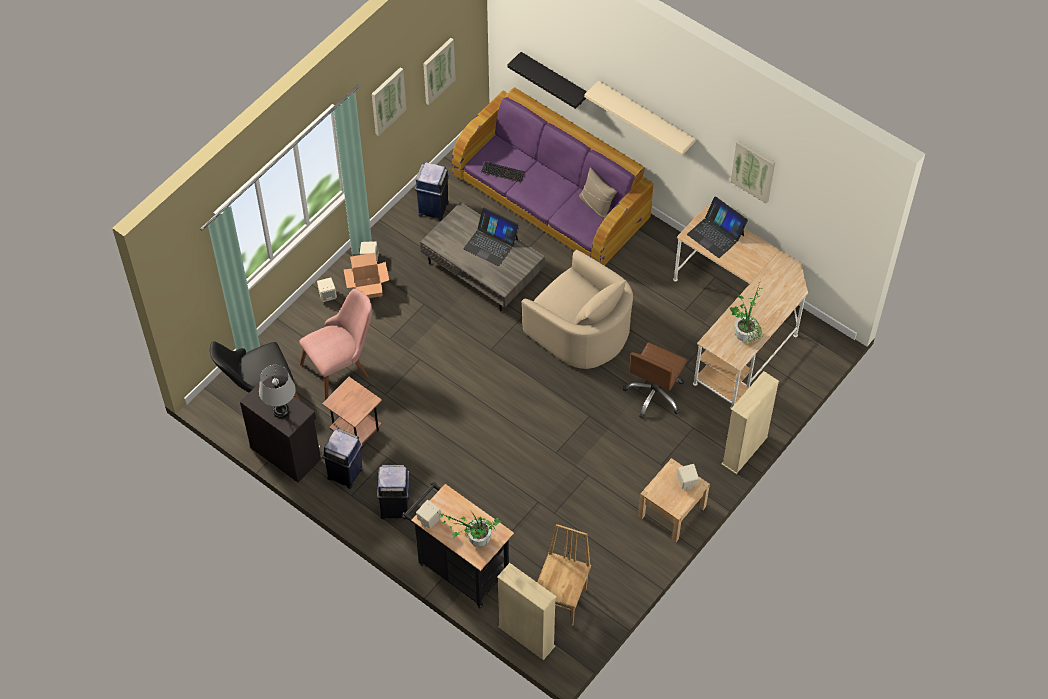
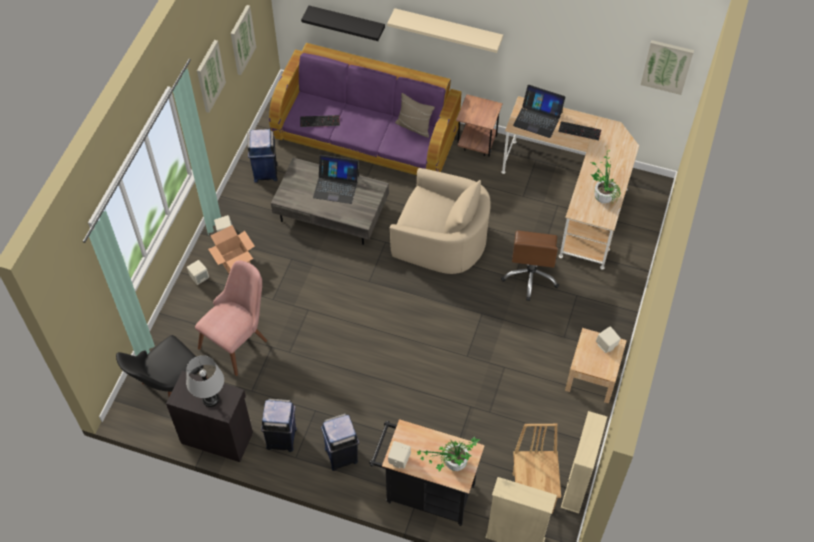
camera: 20 degrees left, 0 degrees up
brown side table [322,377,382,447] -> brown side table moved to [456,94,503,156]
beige bookcase [721,371,779,474] -> beige bookcase moved to [561,411,607,513]
picture [730,140,775,204] -> picture moved to [640,40,694,95]
none -> keyboard [558,121,601,140]

